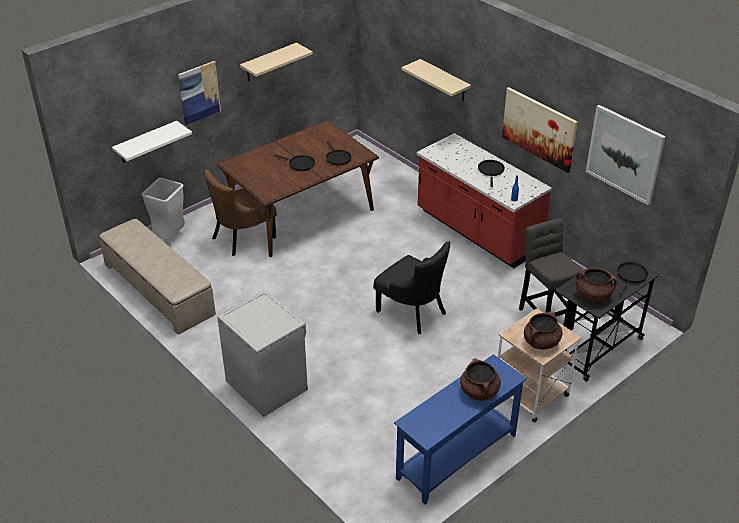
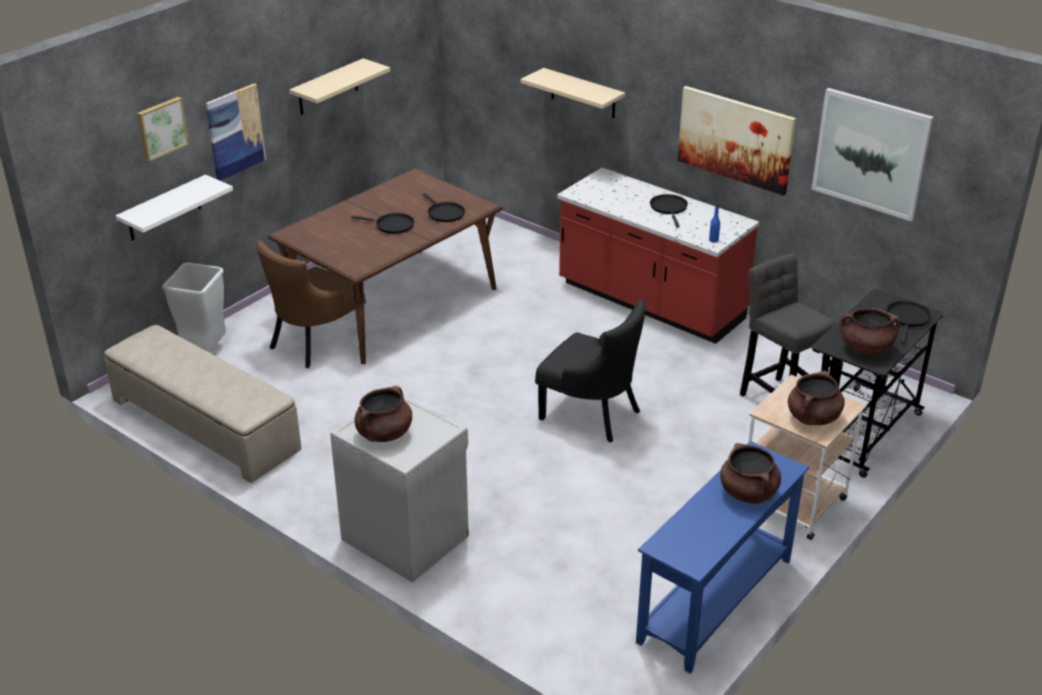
camera: 10 degrees left, 5 degrees down
none -> picture [137,97,189,161]
none -> brown cooking pot [355,386,412,442]

